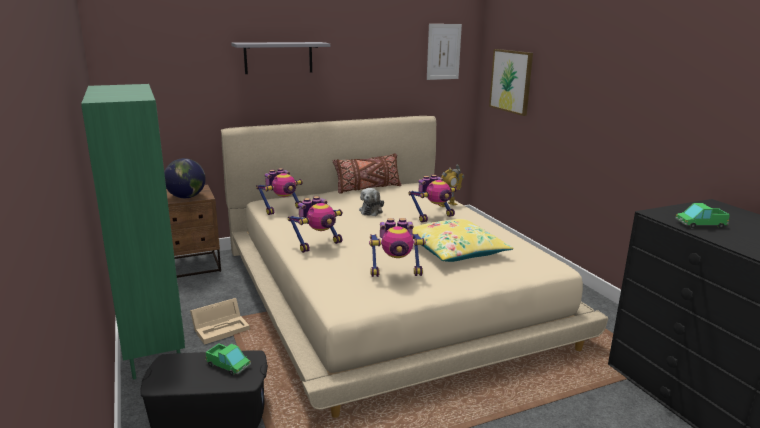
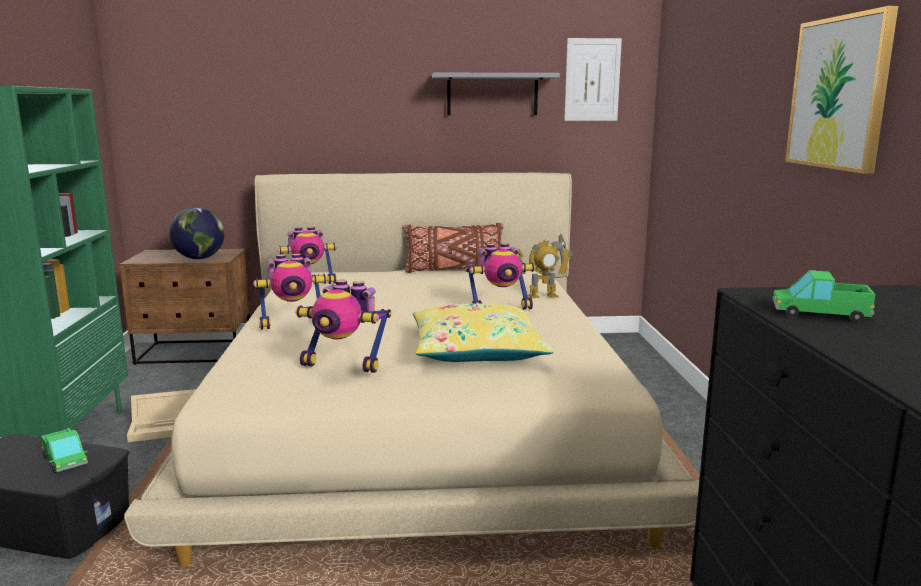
camera: 20 degrees right, 5 degrees down
grey shelf [231,42,330,74] -> grey shelf moved to [432,73,560,115]
plush toy [359,188,384,216] -> none
picture [489,49,533,116] -> picture moved to [785,6,898,174]

